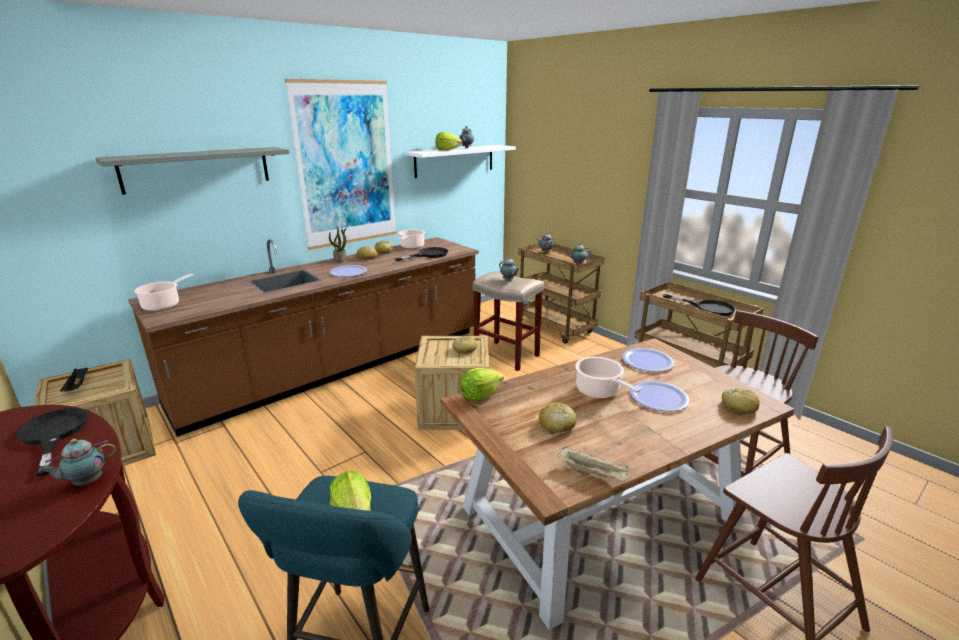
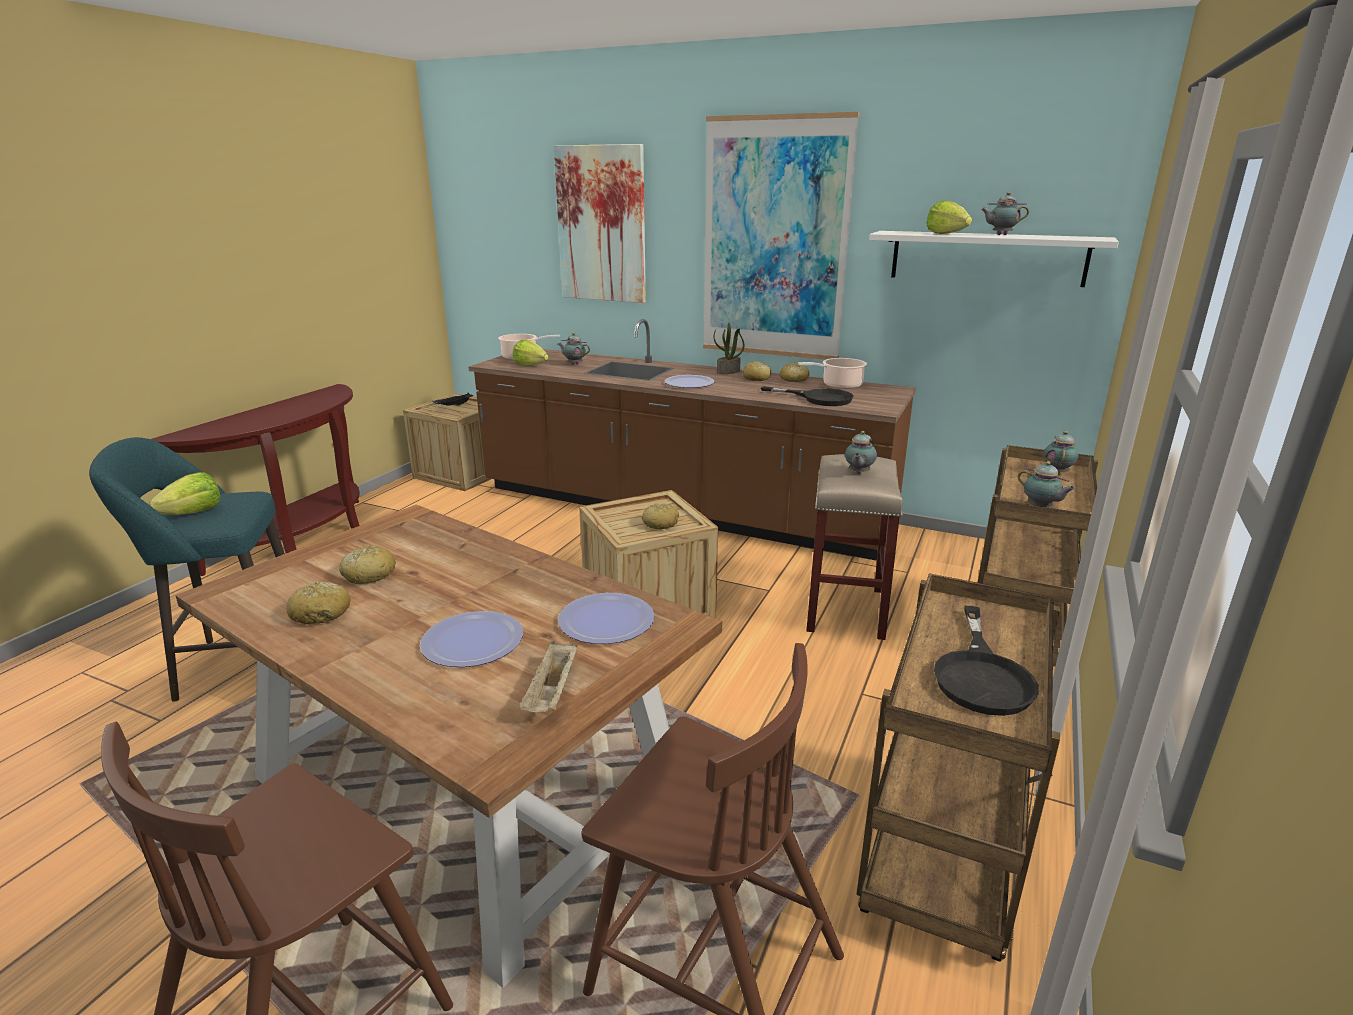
camera: 65 degrees right, 0 degrees up
black frying pan [16,408,88,477] -> none
teapot [39,439,116,486] -> teapot moved to [558,333,590,365]
grey shelf [95,147,289,195] -> picture [554,144,646,303]
lettuce [460,368,504,401] -> lettuce moved to [513,340,549,366]
beige tray [557,447,629,482] -> beige tray moved to [519,641,578,712]
cooking pot [575,357,640,398] -> none
bread [722,387,760,414] -> bread moved to [286,581,350,625]

